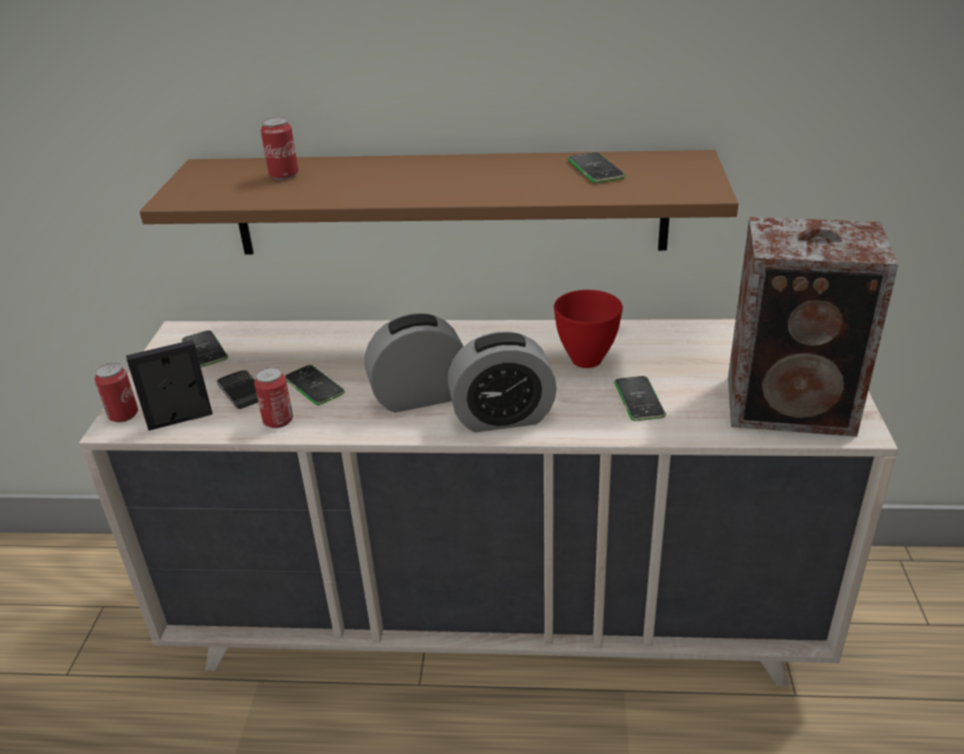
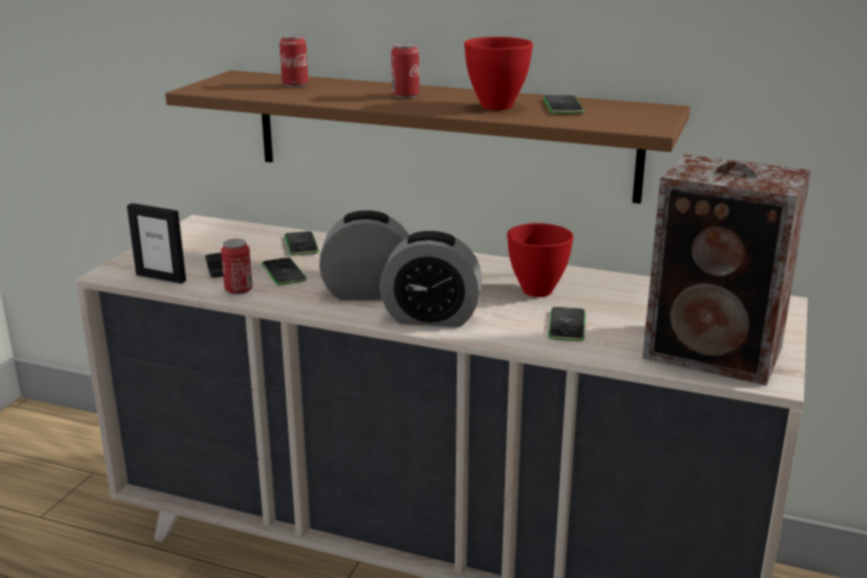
camera: 15 degrees right, 10 degrees down
can [95,363,138,422] -> can moved to [391,43,419,98]
picture frame [126,340,213,431] -> picture frame turned 150 degrees counterclockwise [127,203,186,284]
phone [182,330,228,367] -> phone moved to [284,231,319,255]
none -> red bowl [464,37,533,110]

